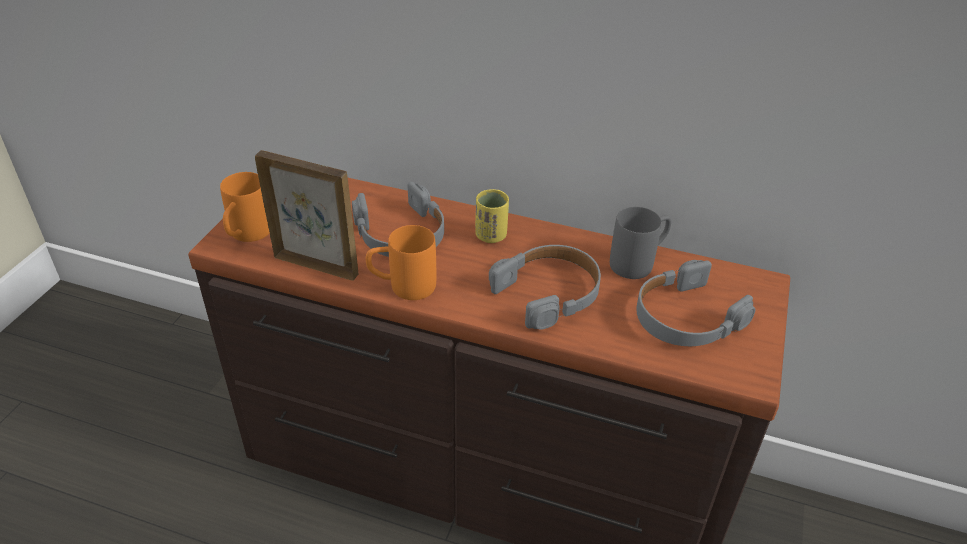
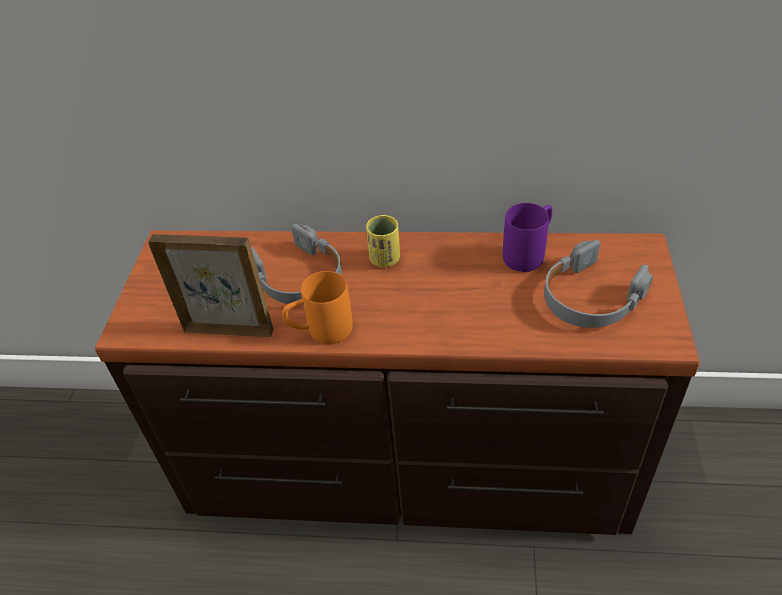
camera: 10 degrees left, 5 degrees up
orange mug [220,172,270,242] -> none
grey headphones [489,245,601,330] -> none
grey mug [610,207,671,279] -> purple mug [503,203,552,272]

